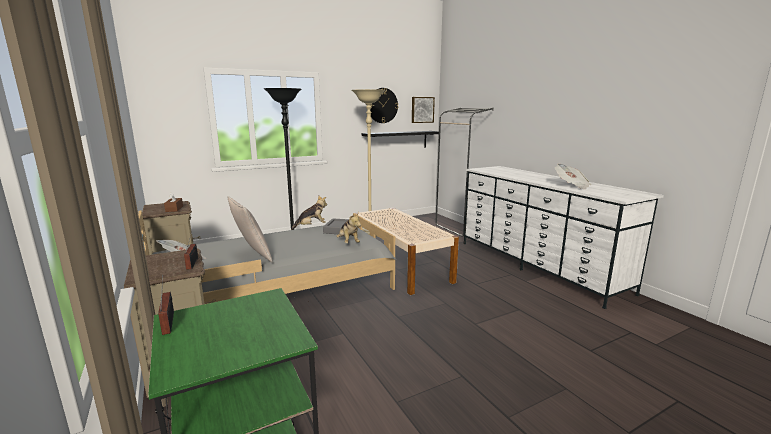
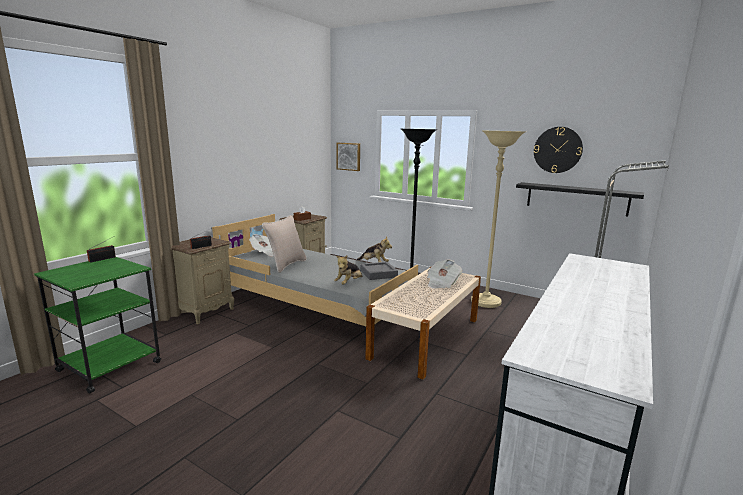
camera: 60 degrees right, 0 degrees up
picture [412,97,435,123] -> picture moved to [337,143,360,171]
newspaper [554,163,592,189] -> newspaper moved to [427,259,462,288]

